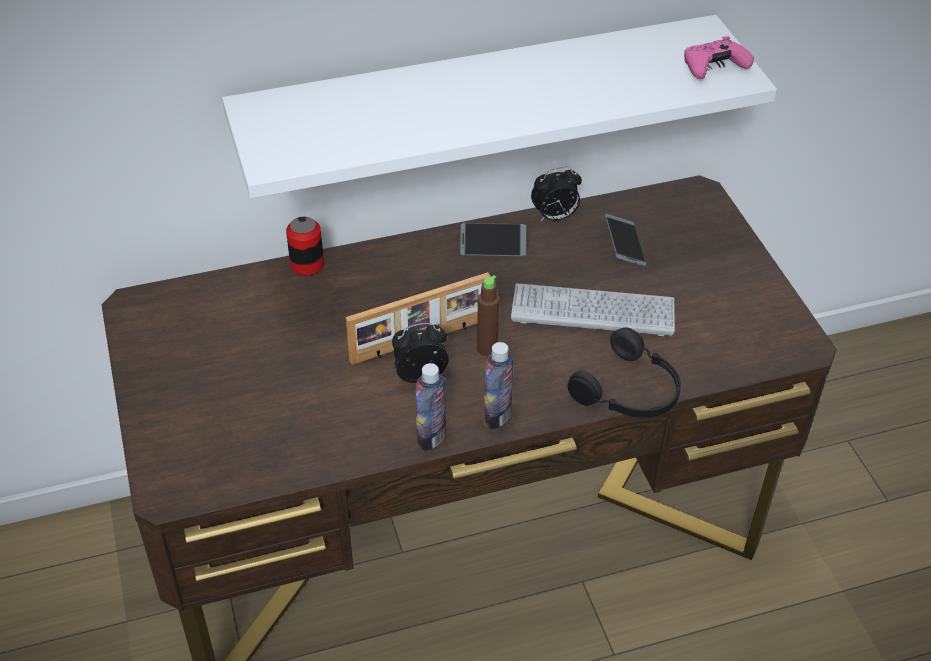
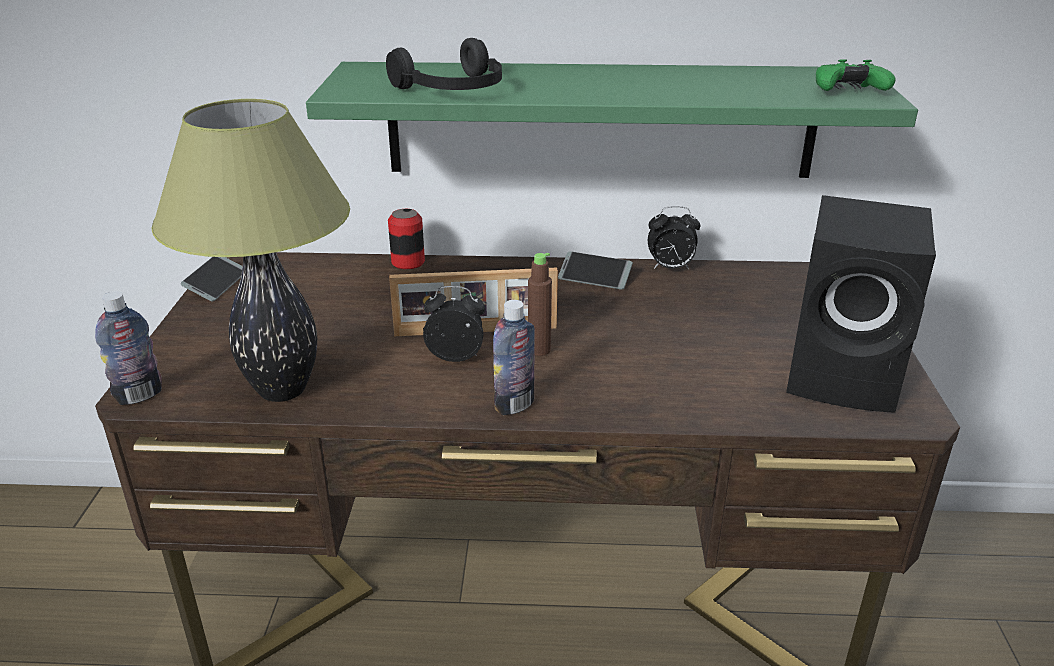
camera: 20 degrees right, 15 degrees down
white shelf [222,15,777,198] -> green shelf [306,62,918,178]
bottle [415,363,446,451] -> bottle moved to [95,291,162,405]
keyboard [511,283,675,336] -> none
black headphones [567,327,681,418] -> black headphones moved to [386,38,502,90]
phone [605,214,646,266] -> phone moved to [181,257,243,302]
pink game controller [684,36,754,79] -> green game controller [816,59,896,91]
none -> table lamp [151,99,350,402]
none -> black speaker [786,195,936,413]

